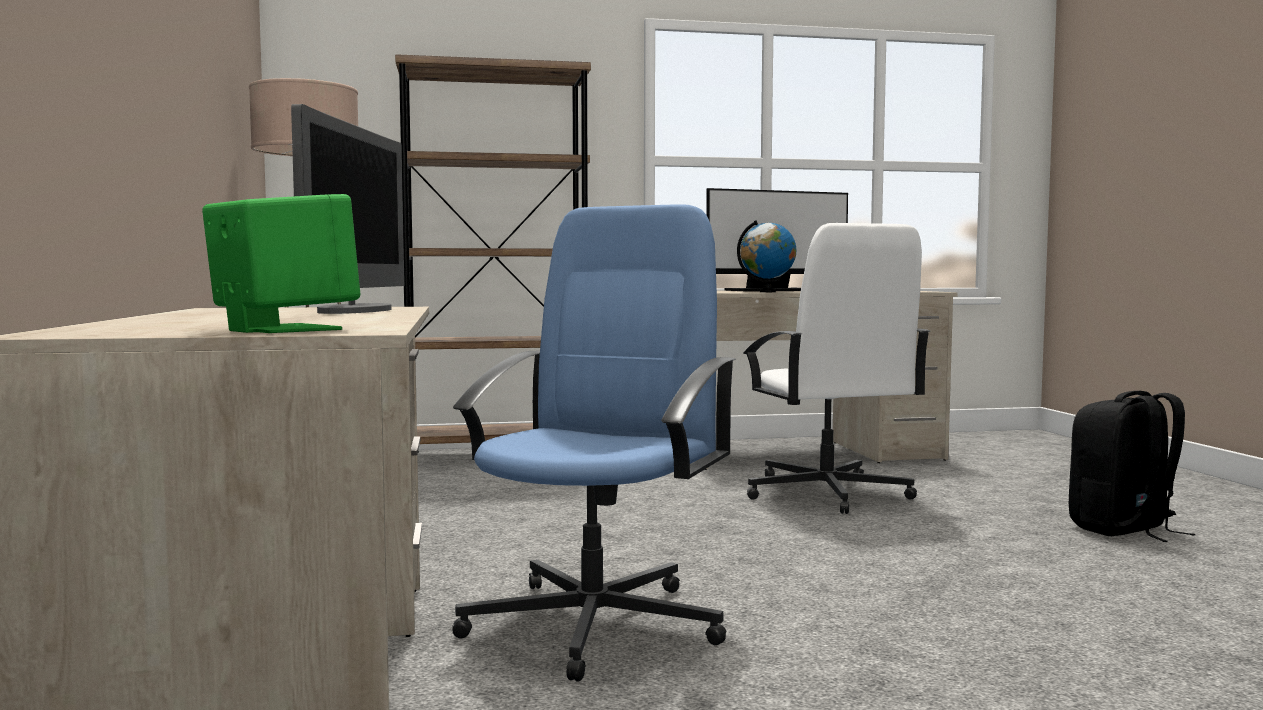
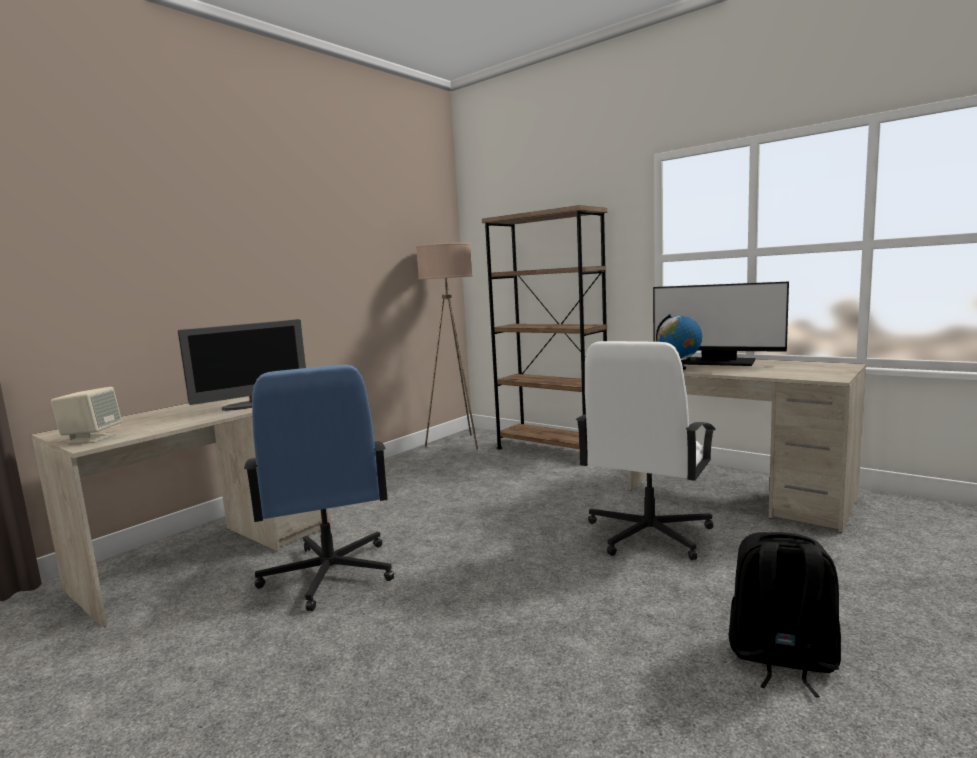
camera: 50 degrees right, 5 degrees up
green speaker [202,194,361,333] -> beige speaker [51,387,122,443]
blue office chair [452,204,736,682] -> blue office chair turned 90 degrees clockwise [244,365,394,611]

